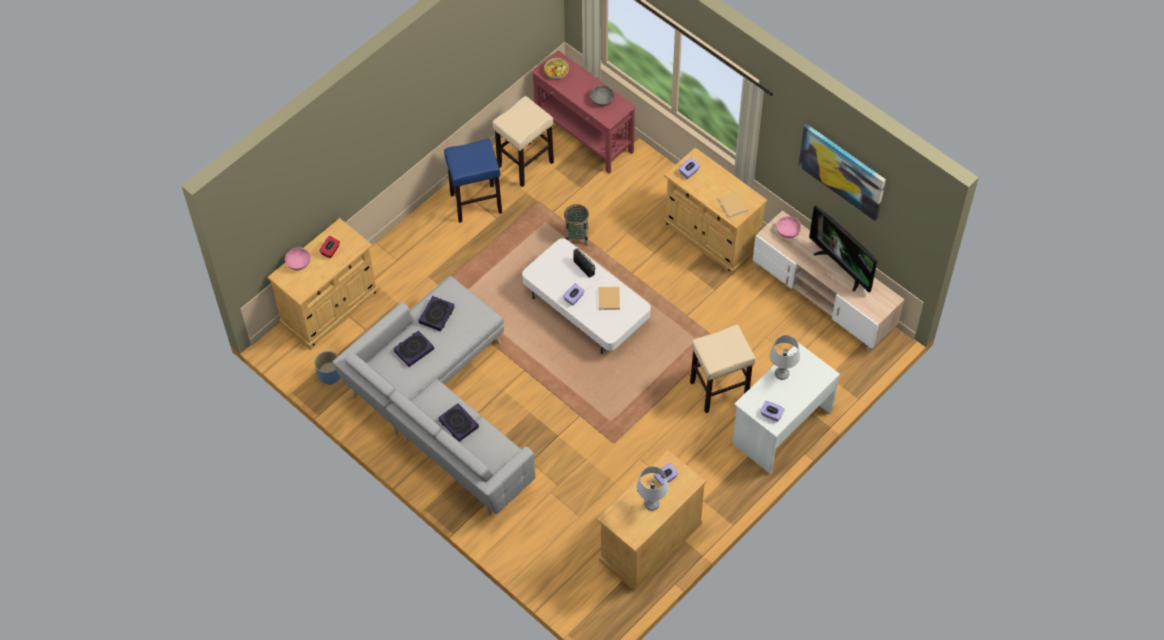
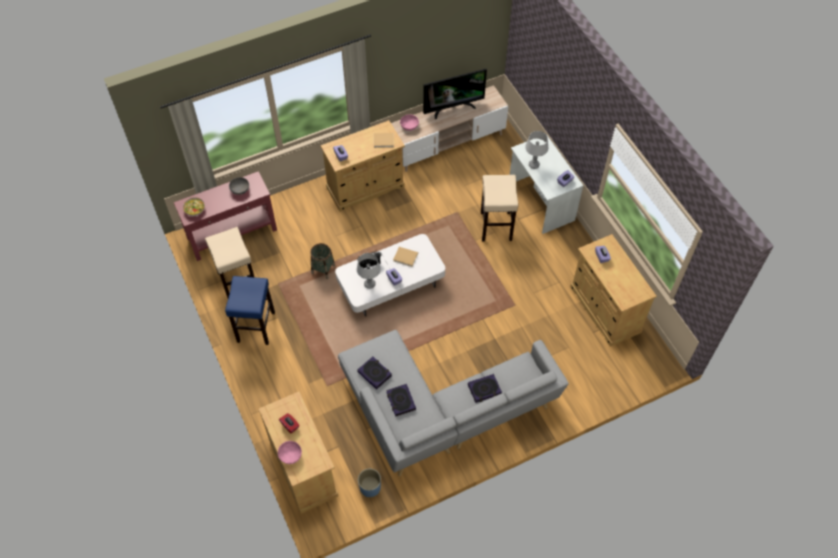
camera: 70 degrees left, 0 degrees up
grey table lamp [636,466,669,511] -> grey table lamp moved to [357,253,381,289]
picture [798,124,886,221] -> none

